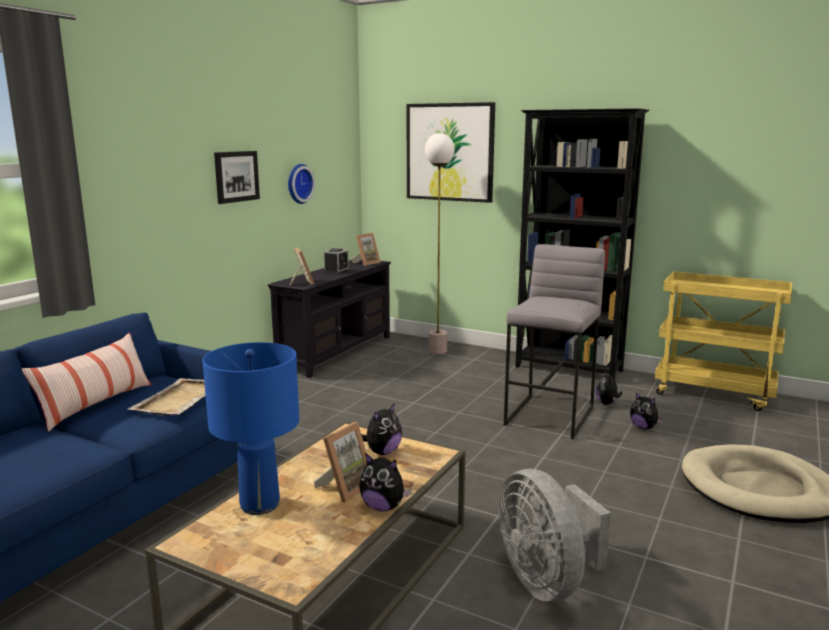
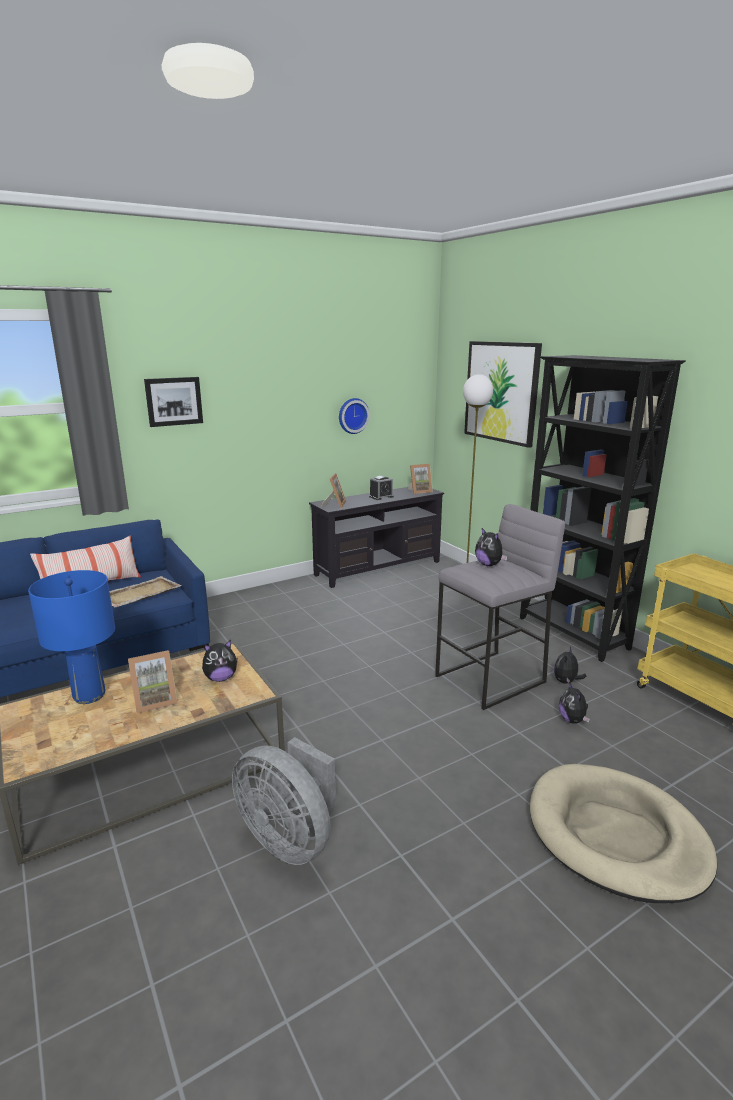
camera: 30 degrees right, 5 degrees up
picture [214,151,260,204] -> picture moved to [144,377,203,427]
plush toy [359,453,412,511] -> plush toy moved to [475,528,508,566]
grey fan [498,469,611,601] -> grey fan turned 60 degrees counterclockwise [232,737,336,865]

